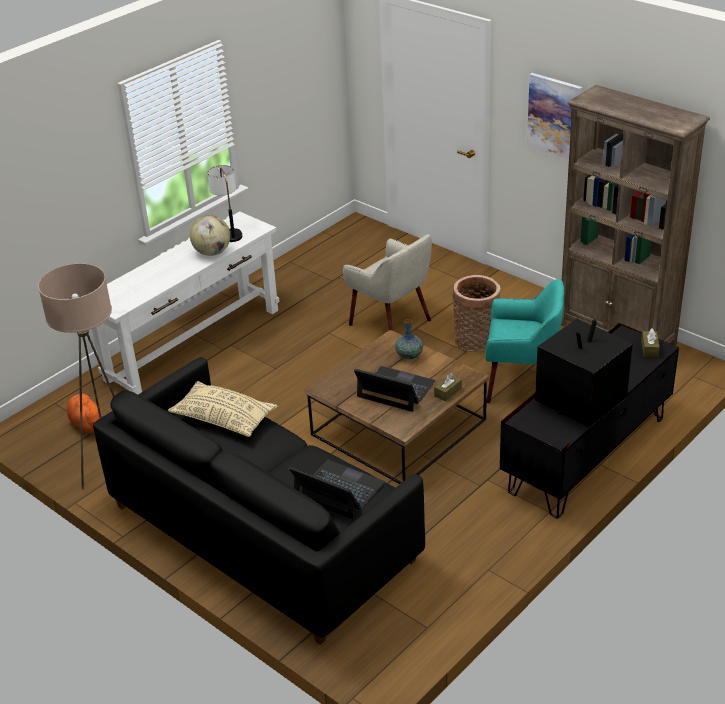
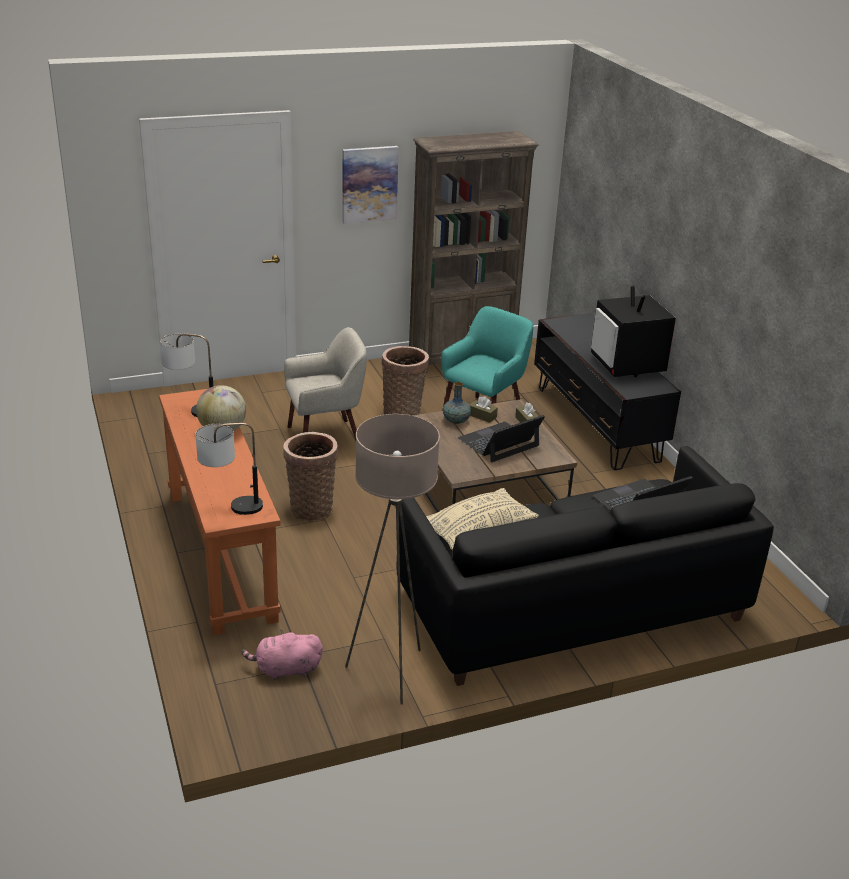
camera: 65 degrees left, 5 degrees down
orange plush toy [67,394,105,435] -> pink plush toy [242,630,323,680]
white console table [92,211,279,394] -> orange console table [159,389,281,635]
brown tissue box [641,329,660,357] -> brown tissue box moved to [469,396,498,423]
none -> table lamp [195,423,263,515]
none -> basket [284,432,338,522]

